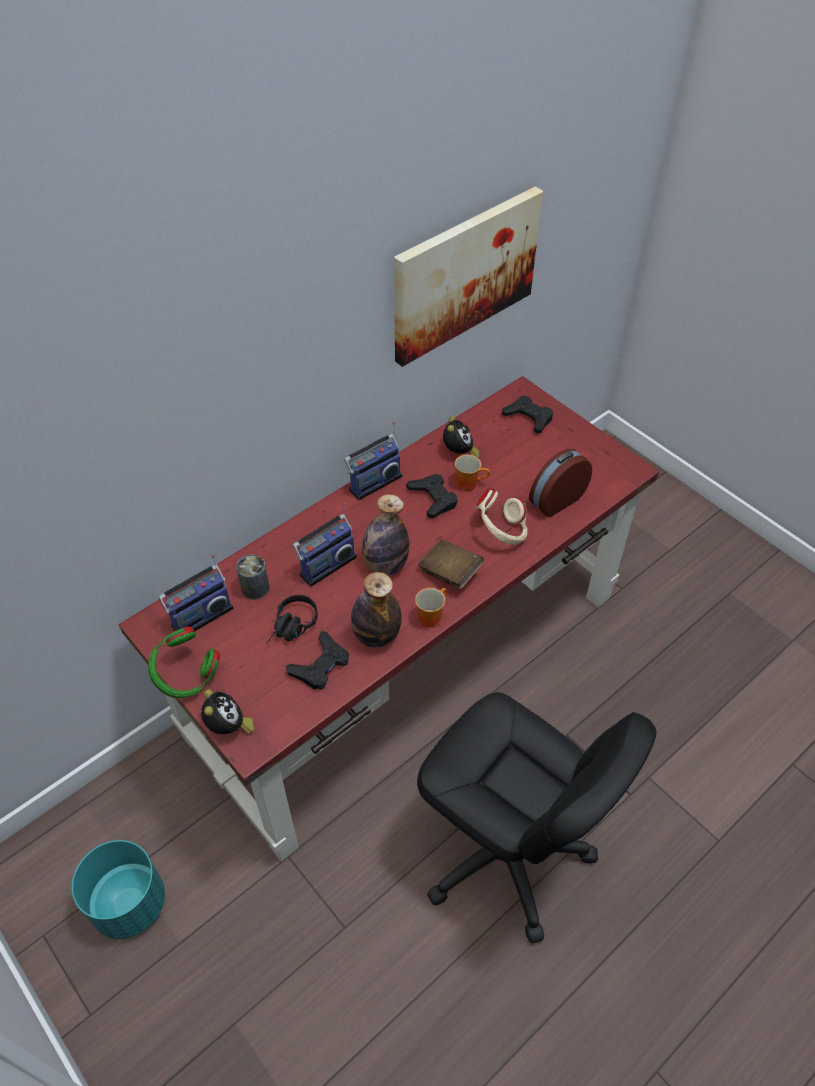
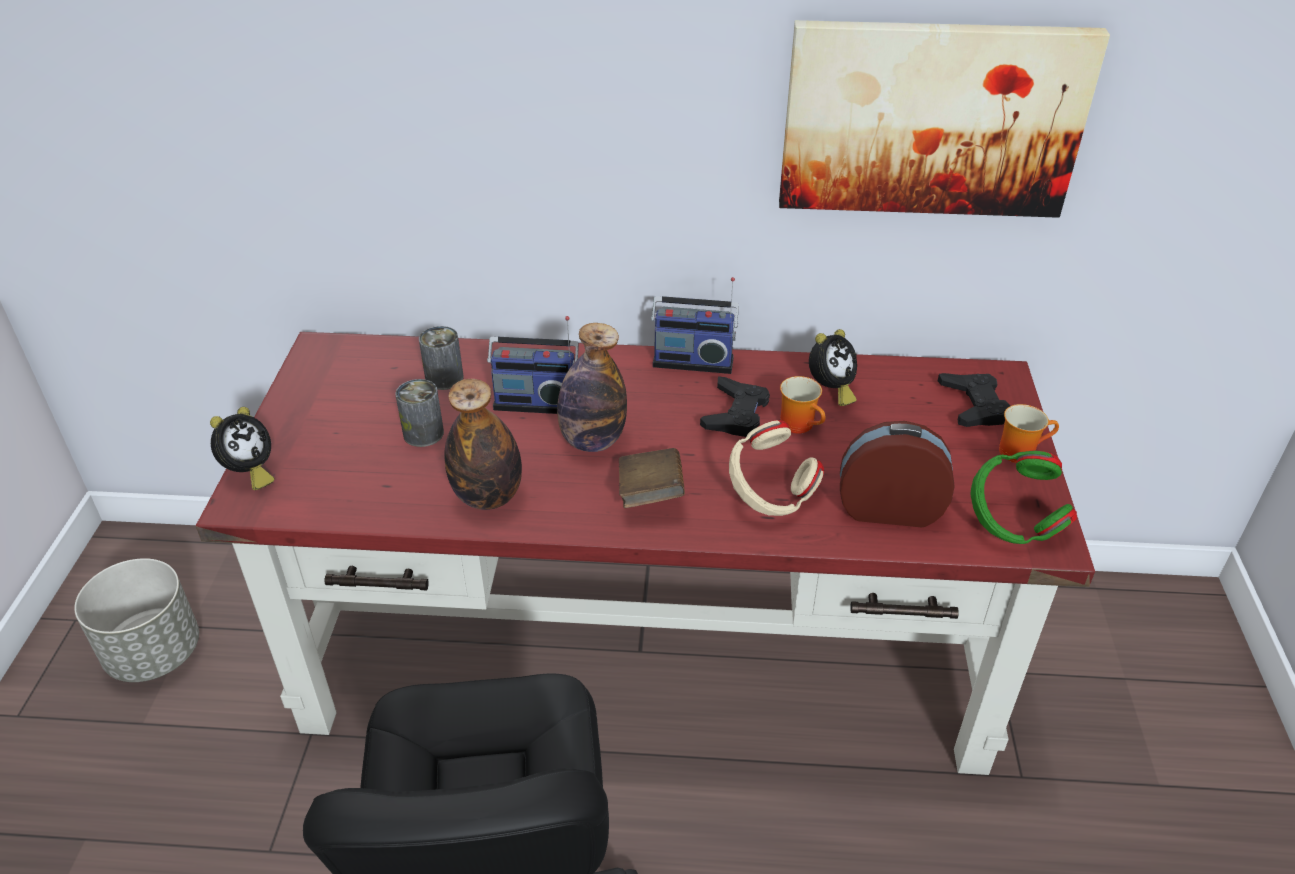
camera: 45 degrees right, 10 degrees down
turquoise planter [72,840,165,939] -> grey planter [74,558,199,682]
green headphones [148,626,220,698] -> green headphones moved to [970,450,1077,544]
radio [158,555,233,631] -> none
black headphones [266,595,318,644] -> can [395,379,444,447]
black game controller [286,631,349,690] -> none
mug [415,588,447,628] -> mug moved to [999,404,1059,463]

